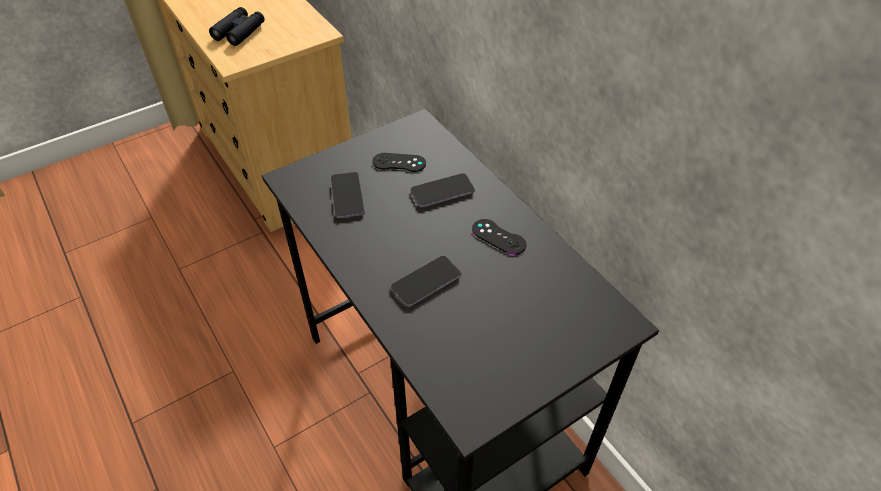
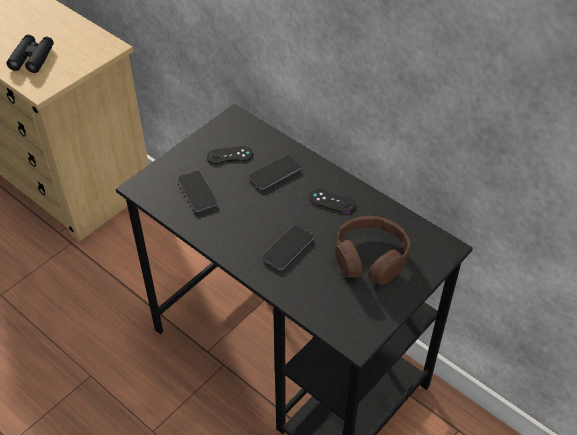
camera: 15 degrees left, 0 degrees up
none -> brown headphones [335,216,411,285]

